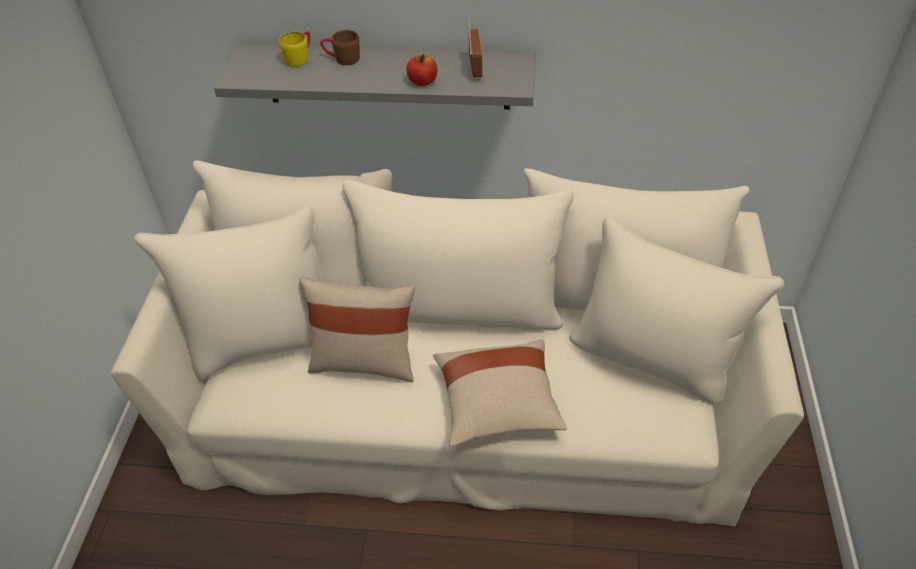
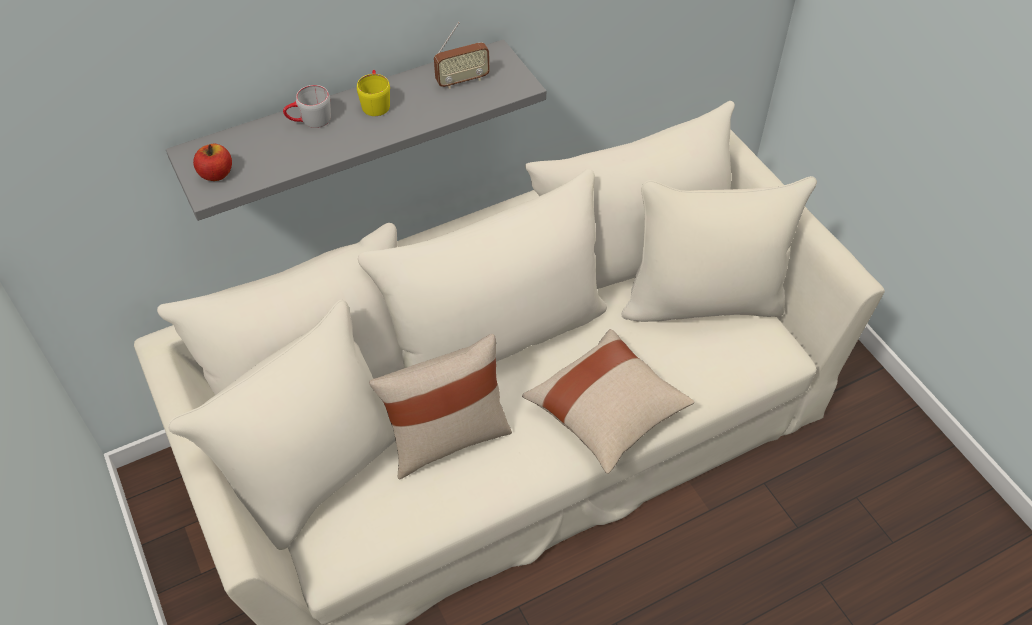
camera: 35 degrees left, 5 degrees up
yellow mug [279,31,310,67] -> yellow mug moved to [357,70,390,116]
brown mug [320,30,360,65] -> grey mug [283,85,331,128]
apple [407,54,437,86] -> apple moved to [193,144,232,181]
radio [468,16,483,78] -> radio turned 105 degrees clockwise [434,22,490,89]

